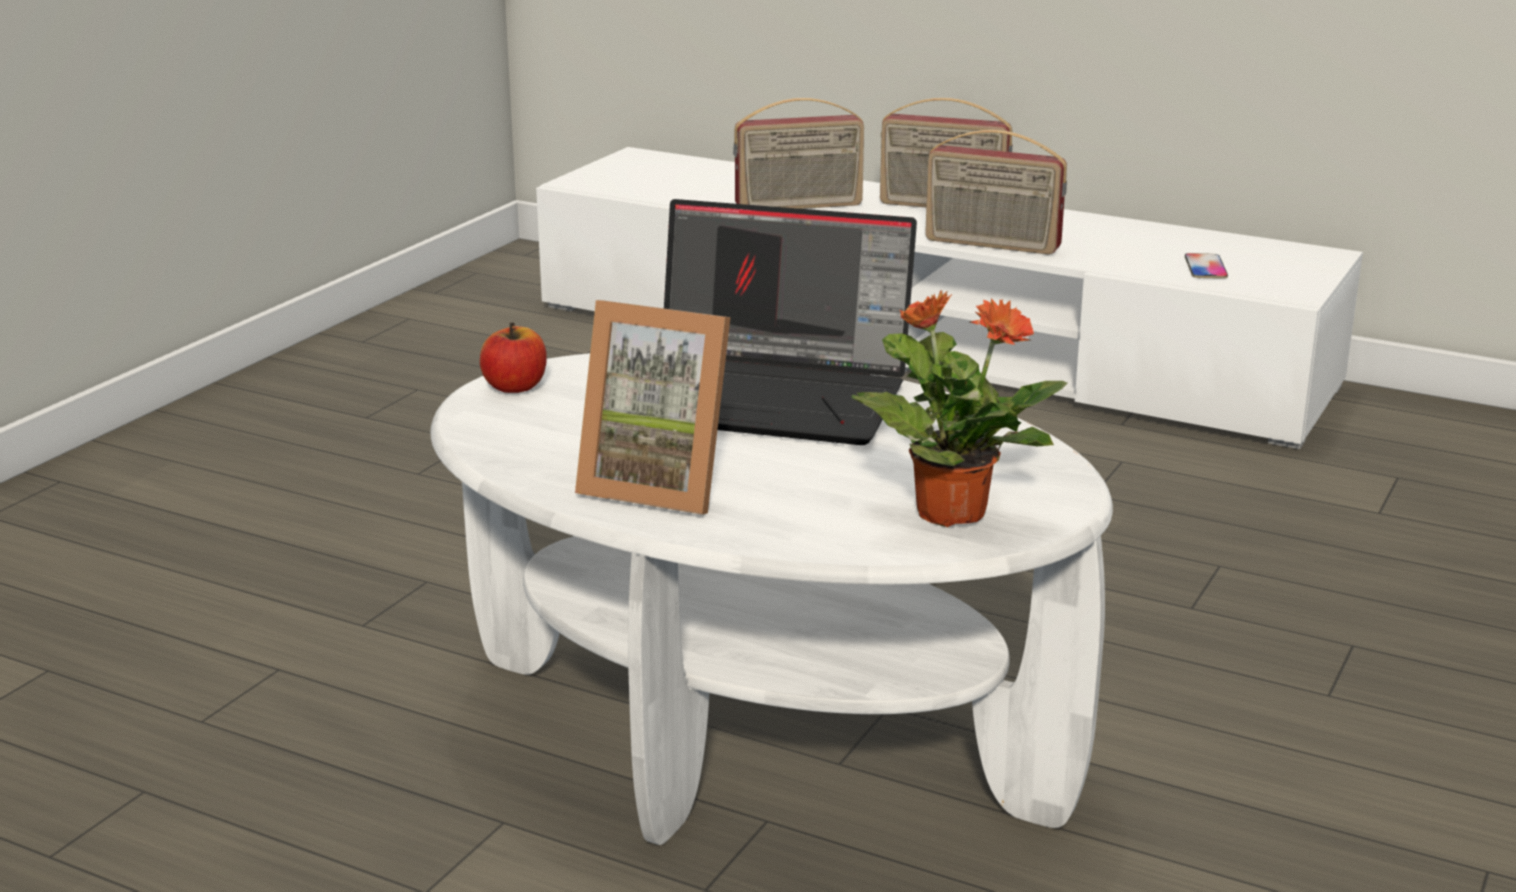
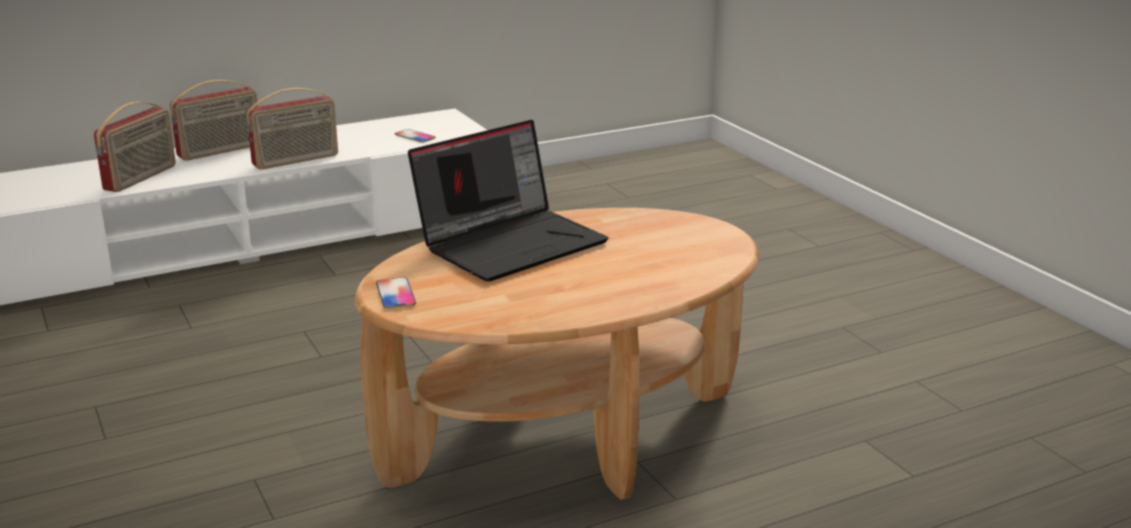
camera: 55 degrees left, 0 degrees up
white coffee table [430,353,1113,845] -> brown coffee table [355,208,759,500]
apple [480,323,547,393] -> phone [376,277,416,309]
picture frame [575,300,731,515] -> none
potted plant [851,290,1067,527] -> none

